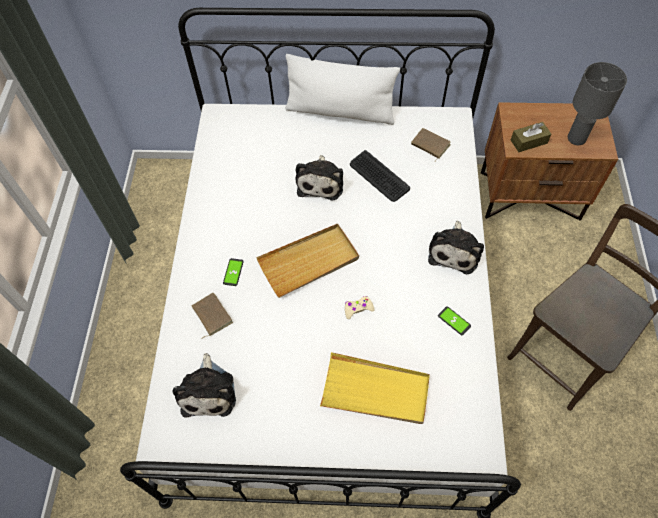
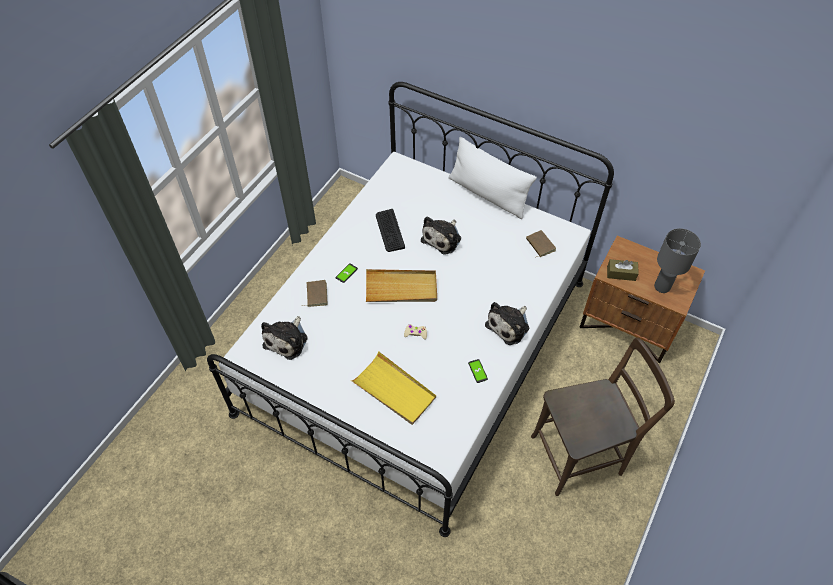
camera: 25 degrees right, 5 degrees down
keyboard [350,150,410,202] -> keyboard moved to [376,209,405,252]

